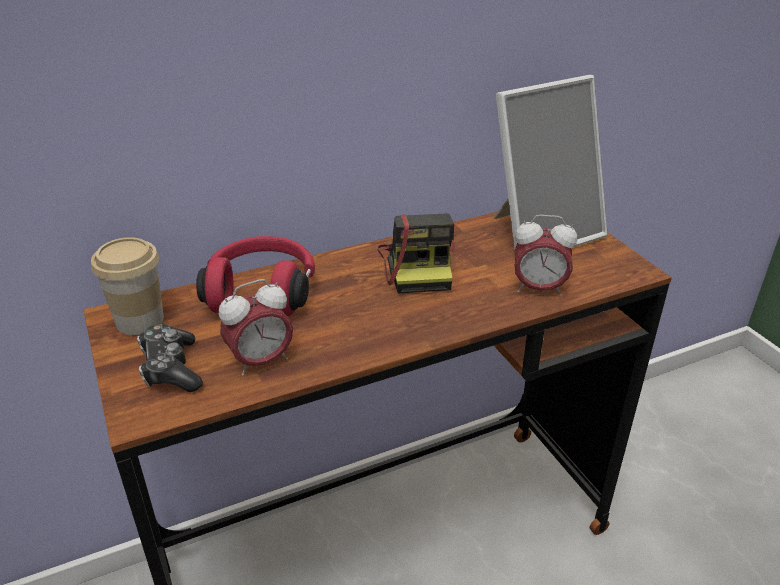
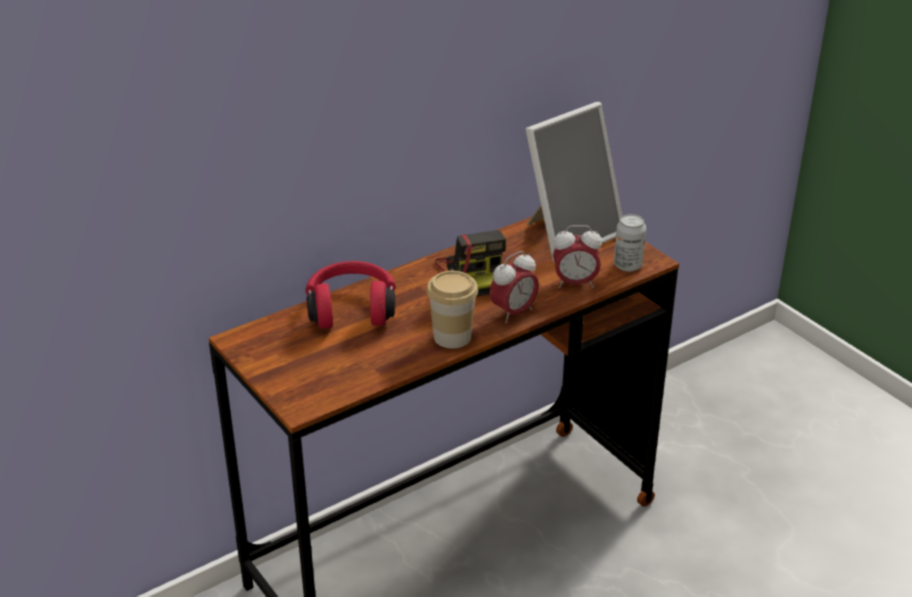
camera: 10 degrees left, 0 degrees up
cup [91,237,164,335] -> cup moved to [427,271,478,349]
game controller [137,324,203,392] -> none
alarm clock [219,279,293,376] -> alarm clock moved to [489,251,539,323]
none -> can [614,214,646,272]

